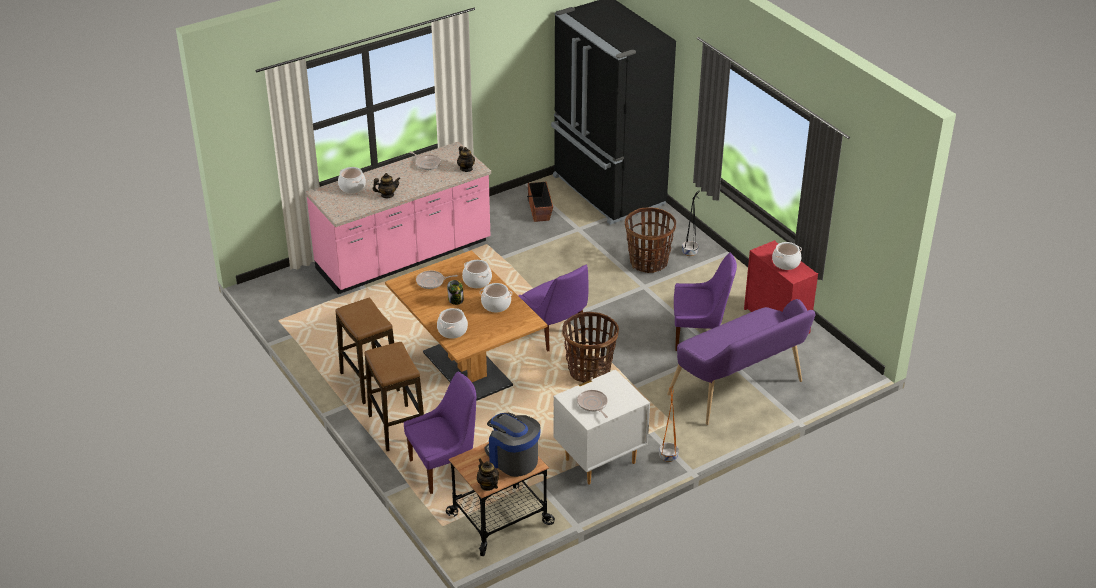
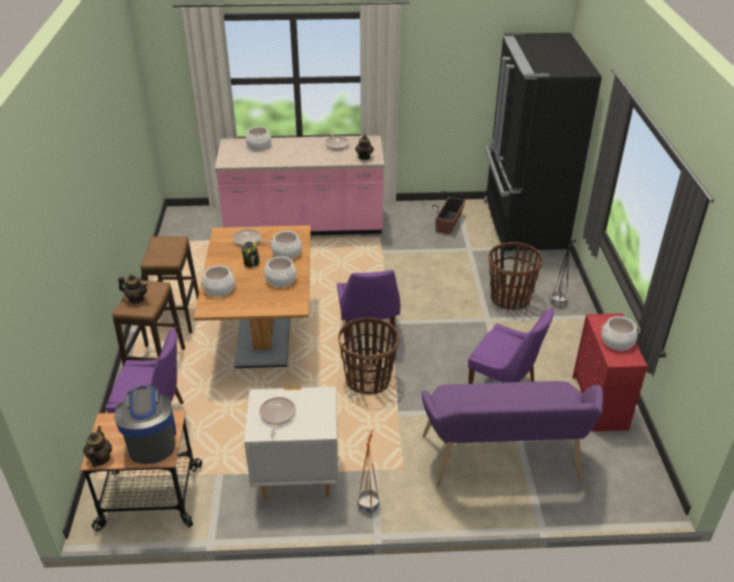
camera: 30 degrees right, 0 degrees up
teapot [373,173,401,198] -> teapot moved to [118,274,148,303]

